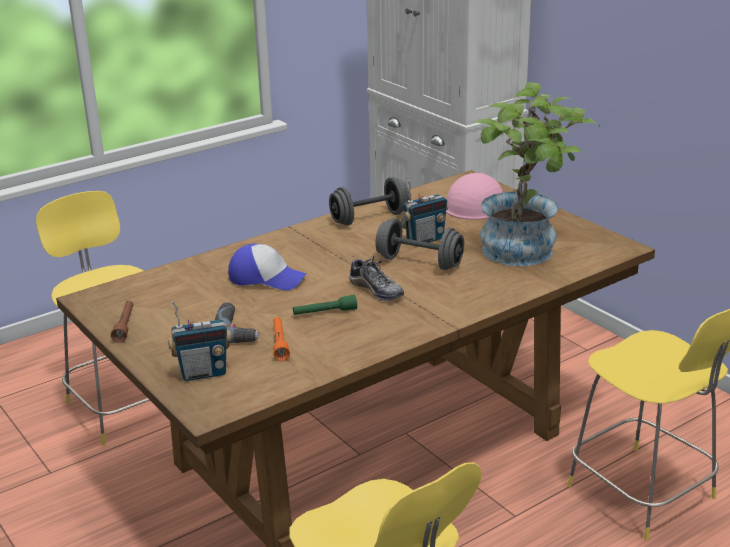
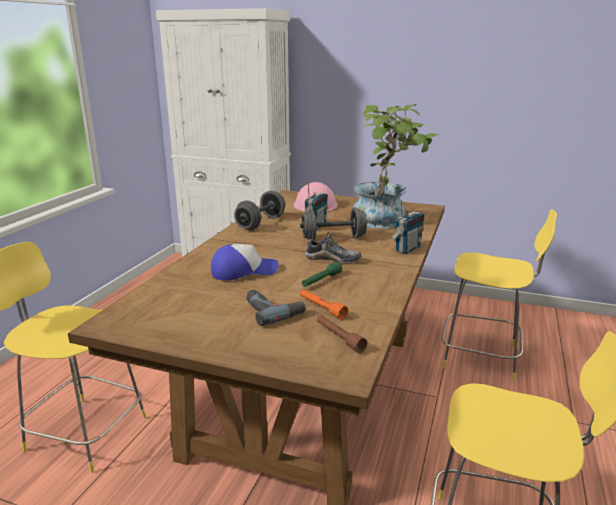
camera: 35 degrees left, 5 degrees down
brown flashlight [111,301,133,343] -> brown flashlight moved to [317,315,367,353]
radio [168,301,232,381] -> radio moved to [391,199,424,254]

